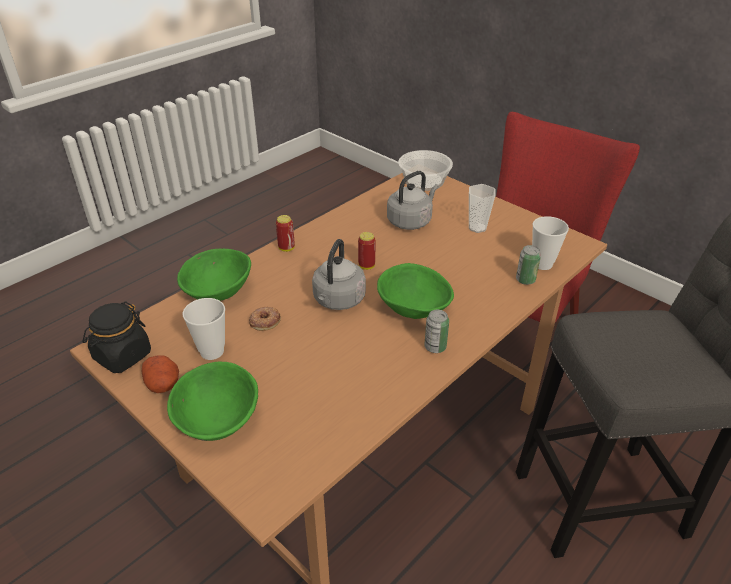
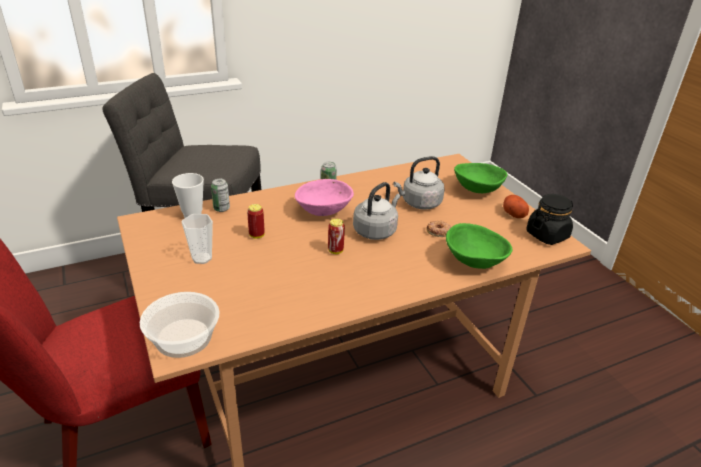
camera: 160 degrees left, 5 degrees down
cup [183,298,225,360] -> none
can [276,215,295,252] -> can moved to [247,204,265,239]
green bowl [377,263,454,319] -> pink bowl [295,179,354,216]
grey kettle [387,171,439,230] -> grey kettle moved to [393,156,445,210]

